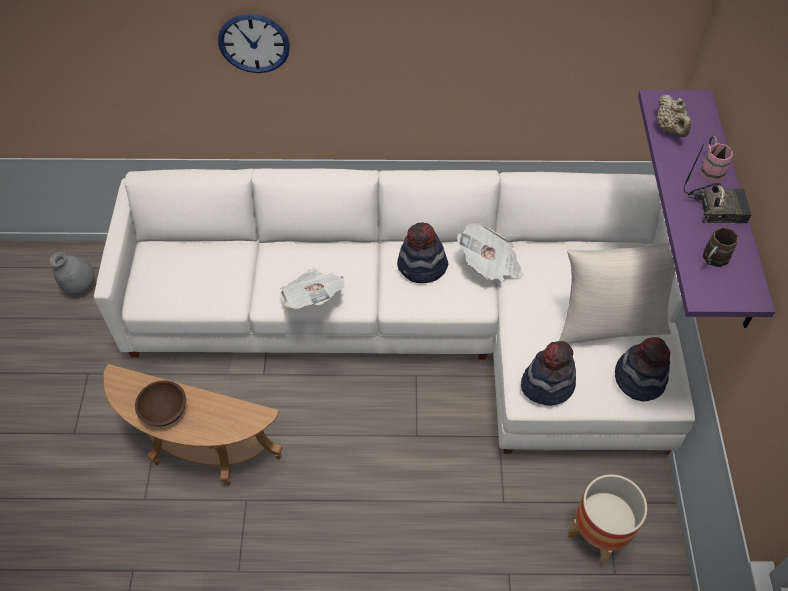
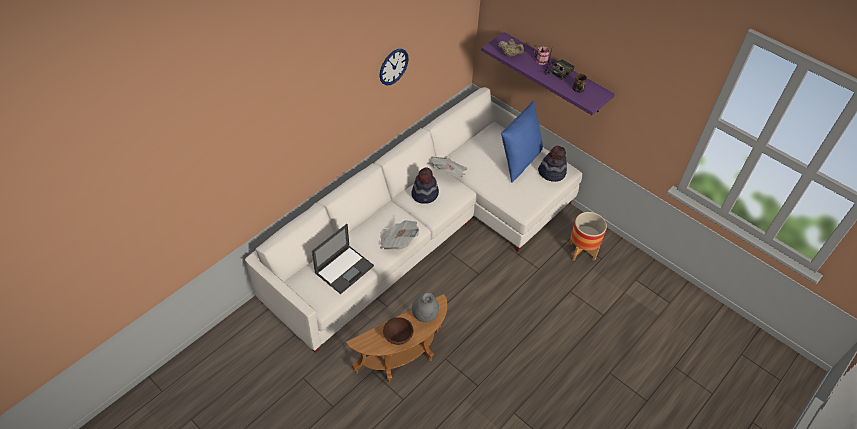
camera: 50 degrees left, 5 degrees down
grey vase [50,252,94,294] -> grey vase moved to [412,293,439,322]
wall clock [218,14,290,73] -> wall clock moved to [380,49,409,85]
hat [521,341,576,406] -> none
beige pillow [559,243,676,344] -> blue pillow [501,101,543,183]
none -> laptop [312,224,374,294]

